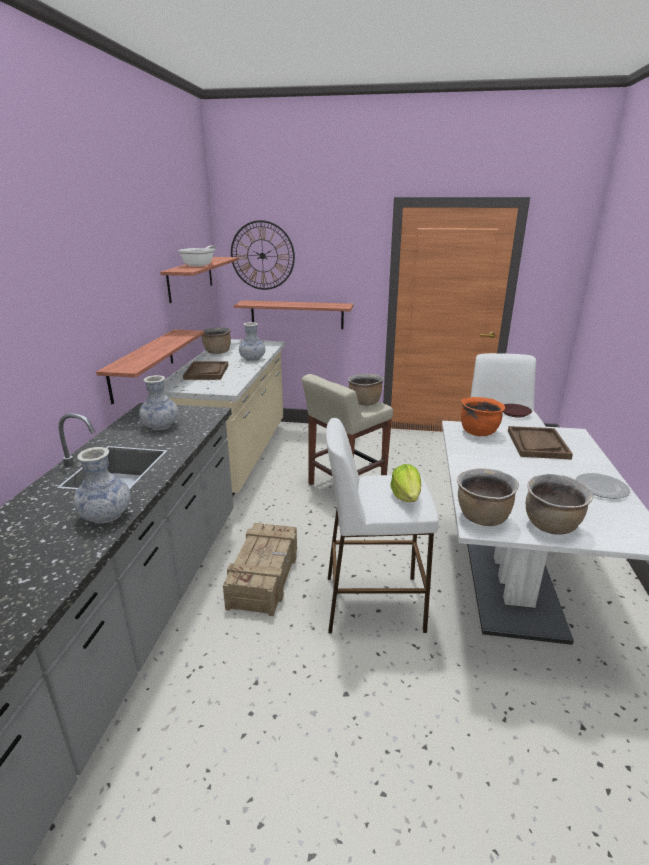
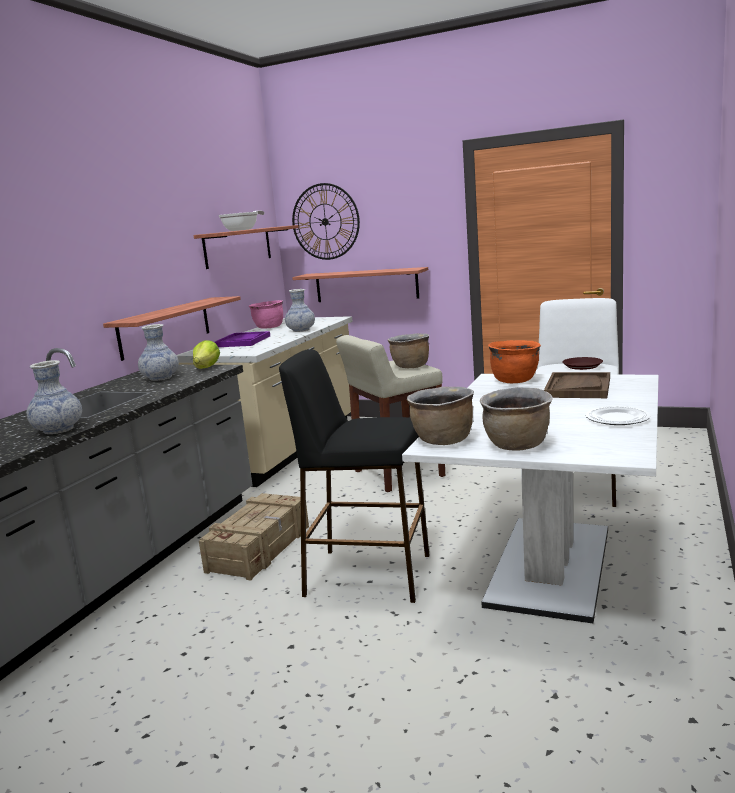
camera: 15 degrees right, 10 degrees down
brown tray [183,361,228,380] -> purple tray [214,331,270,347]
brown cooking pot [201,327,231,354] -> pink cooking pot [249,300,283,329]
white stool [326,418,439,633] -> black stool [279,349,430,603]
lettuce [390,464,421,502] -> lettuce moved to [193,340,220,369]

